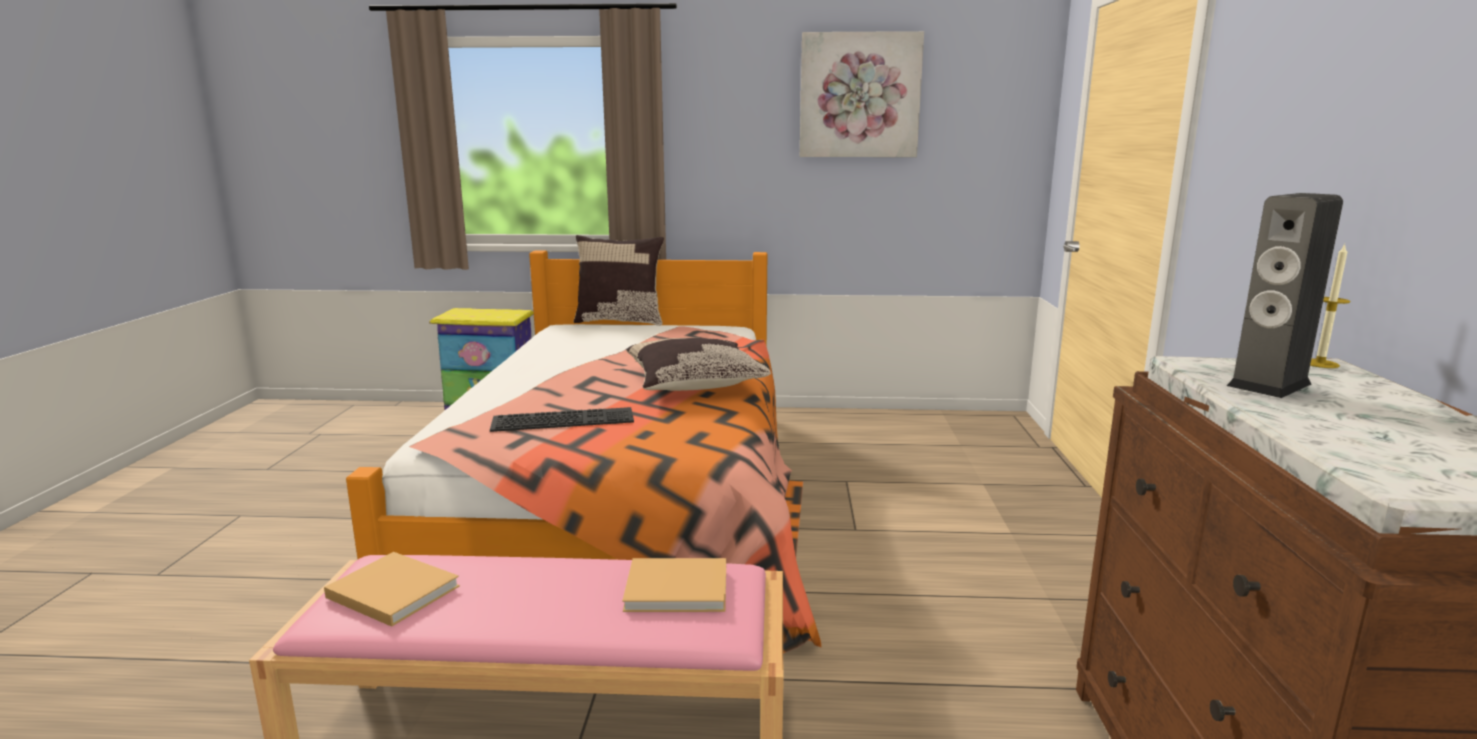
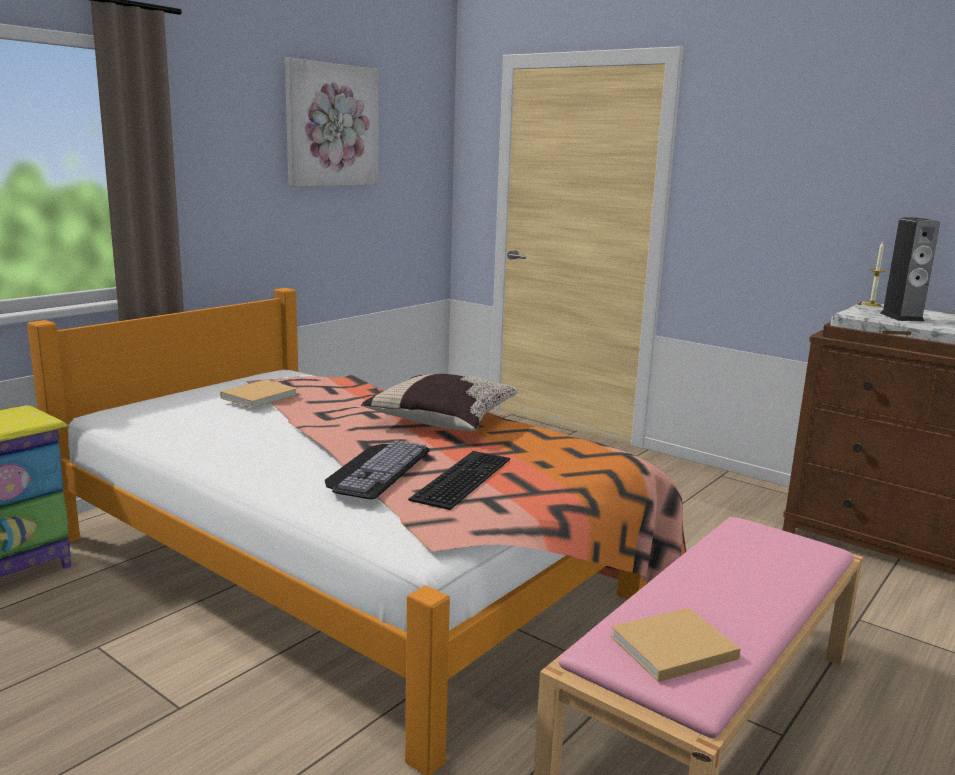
camera: 55 degrees left, 0 degrees up
pillow [574,235,664,326] -> none
beige book [622,558,726,612] -> beige book moved to [220,380,298,408]
none -> keyboard [325,440,429,499]

